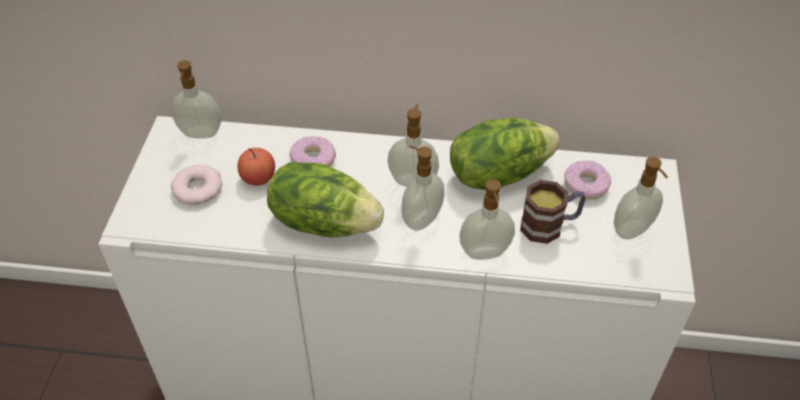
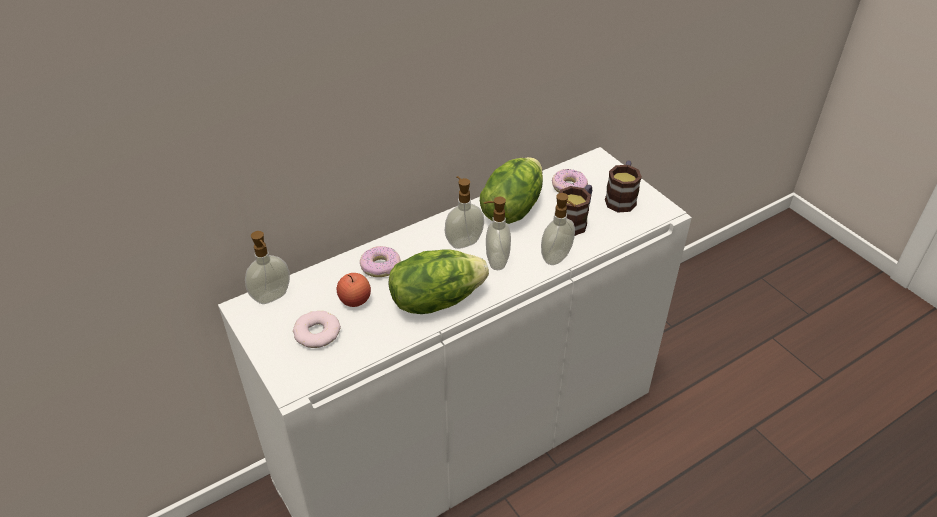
camera: 40 degrees left, 5 degrees down
soap dispenser [614,157,668,239] -> mug [605,161,642,212]

